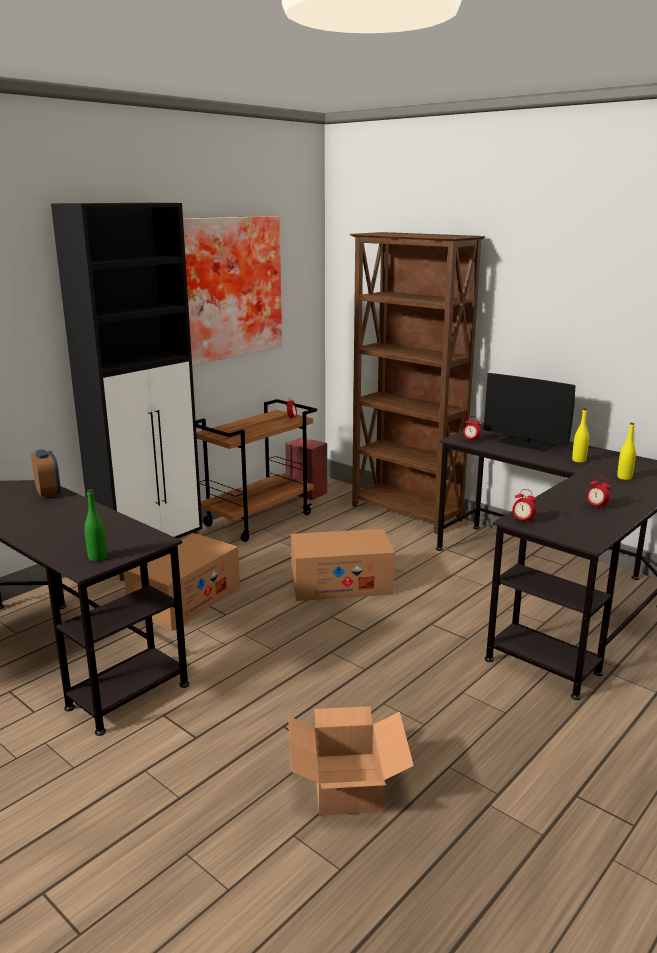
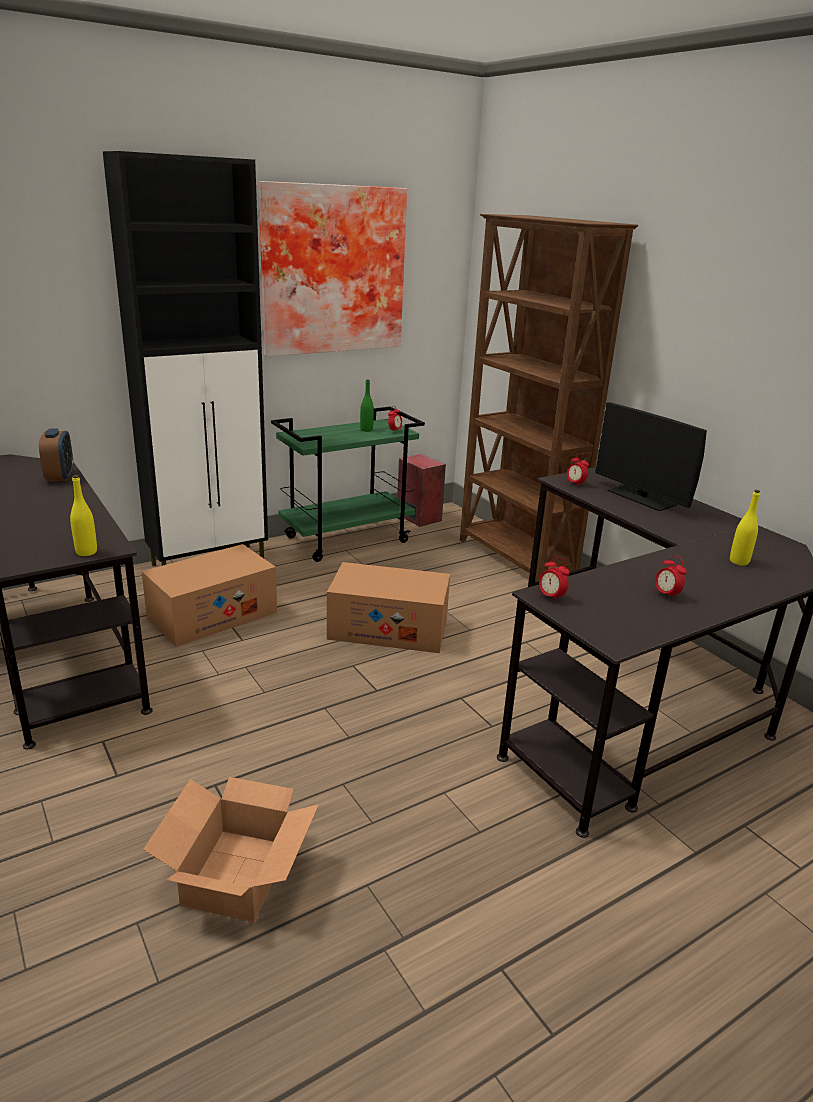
camera: 15 degrees right, 5 degrees up
green bottle [84,489,107,562] -> green bottle moved to [360,380,374,432]
brown cart [196,399,317,542] -> green cart [271,407,425,562]
yellow bottle [572,409,589,463] -> yellow bottle moved to [70,475,97,556]

